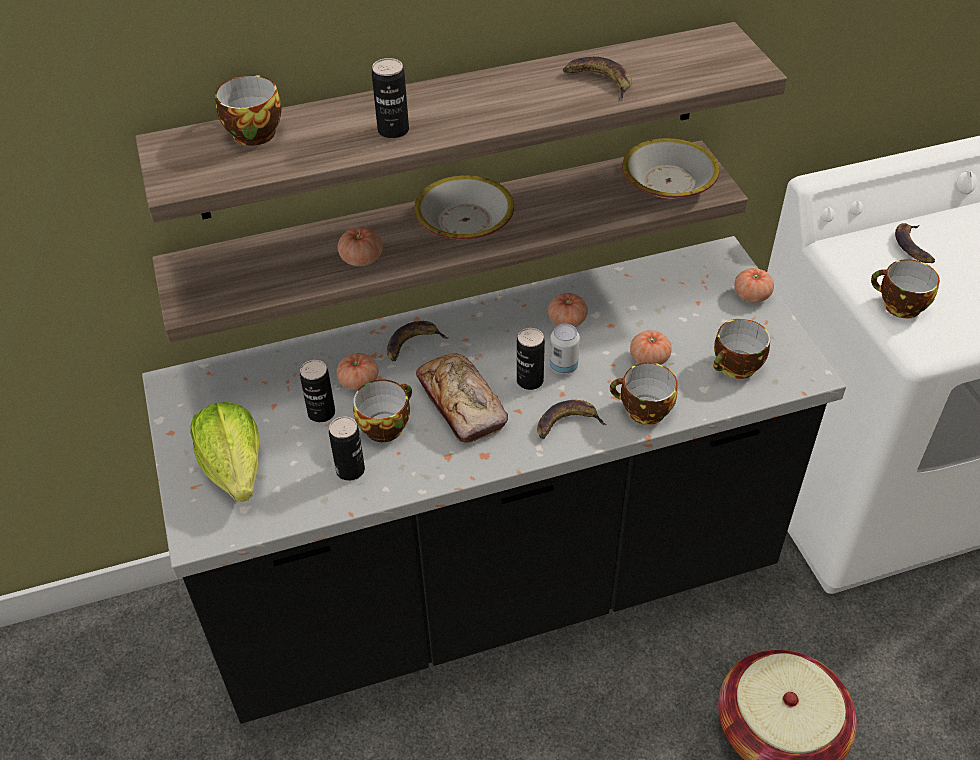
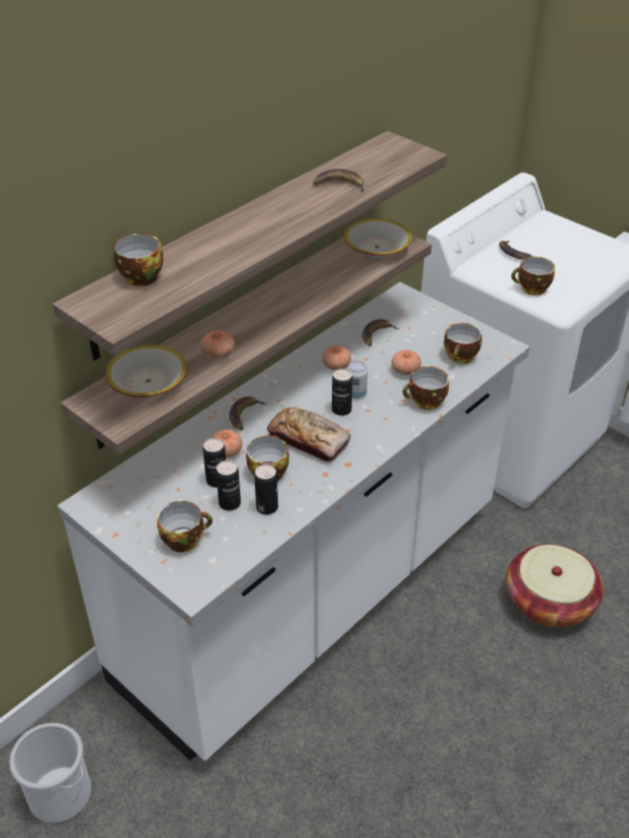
camera: 30 degrees left, 5 degrees down
black counter [142,236,846,724] -> white counter [57,282,530,761]
lettuce [190,402,259,502] -> cup [157,501,213,552]
can [372,58,409,139] -> can moved to [216,460,241,511]
bowl [414,175,514,239] -> bowl moved to [106,345,187,397]
banana [537,400,607,439] -> banana moved to [362,319,399,346]
tomato [734,268,774,303] -> none
none -> bucket [9,723,91,823]

